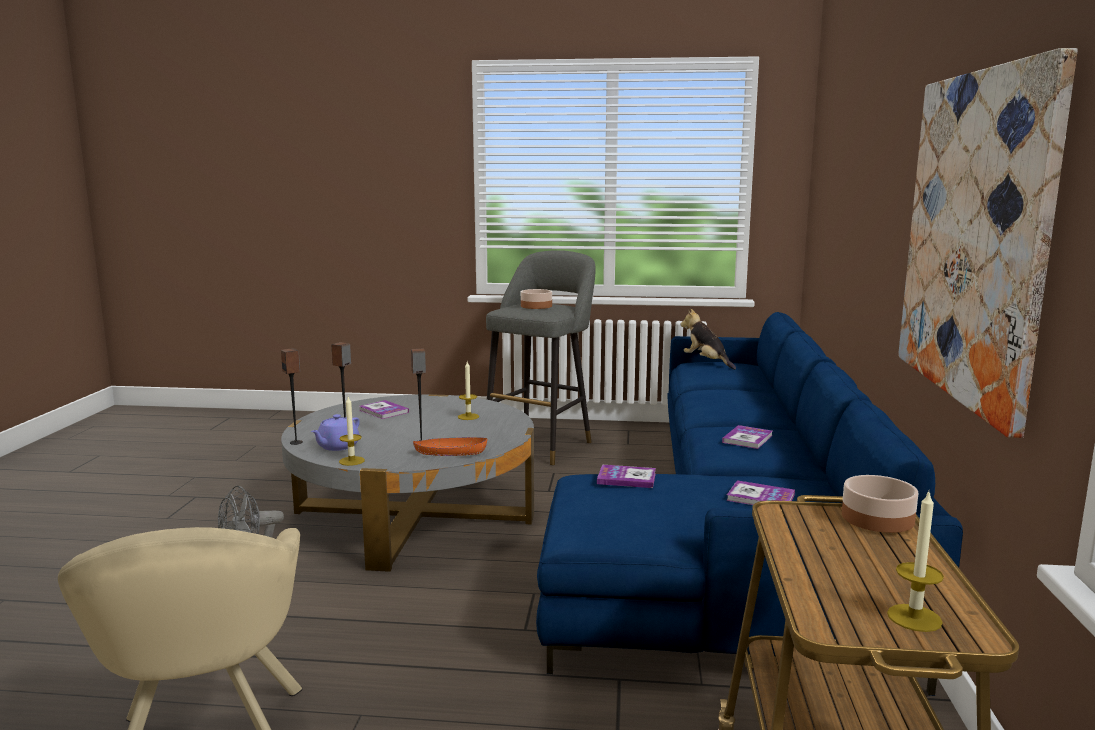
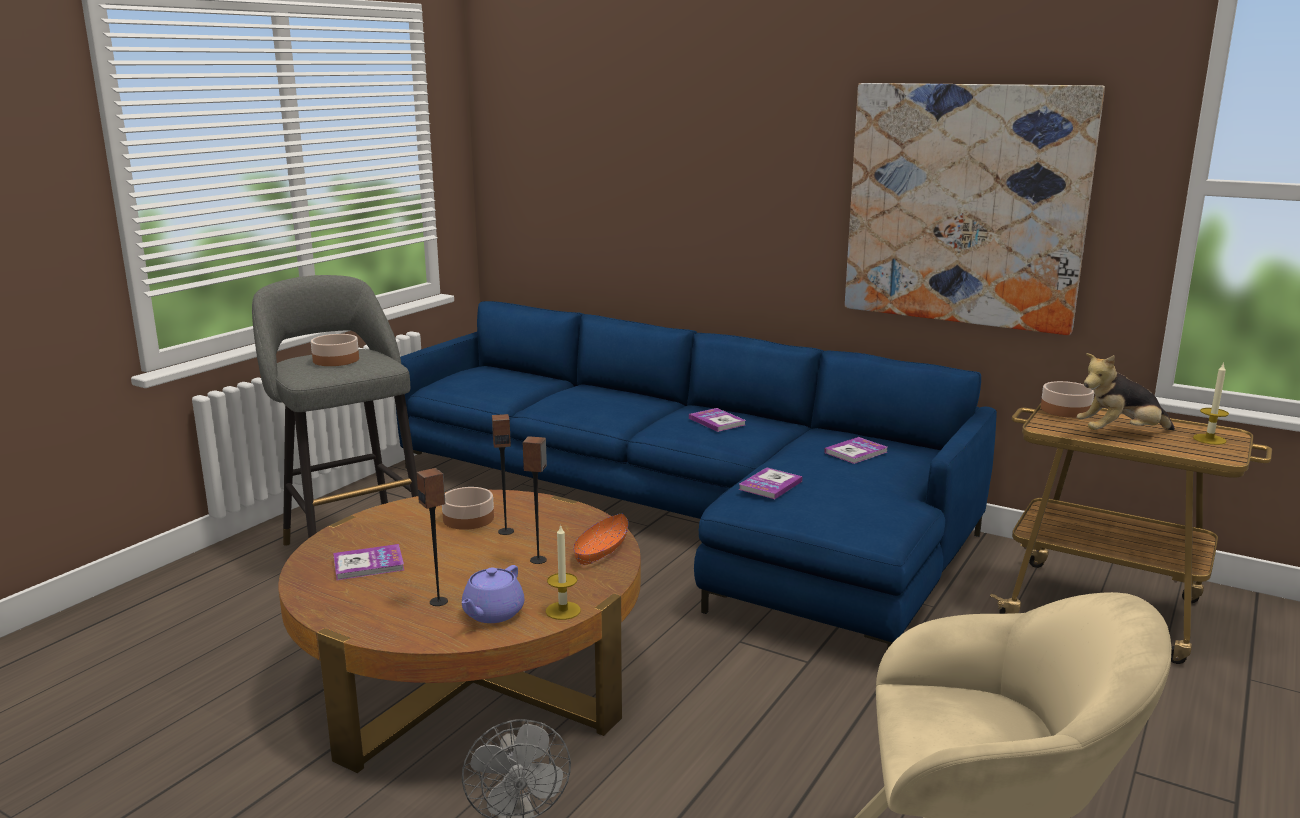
camera: 65 degrees left, 5 degrees up
speaker [281,348,303,445] -> speaker moved to [492,414,514,535]
grey coffee table [281,394,534,572] -> brown coffee table [278,490,641,773]
purple teapot [311,414,360,451] -> purple teapot turned 60 degrees clockwise [462,565,524,623]
candle [458,362,479,420] -> bowl [442,487,494,530]
plush toy [681,309,736,369] -> plush toy moved to [1077,353,1175,431]

